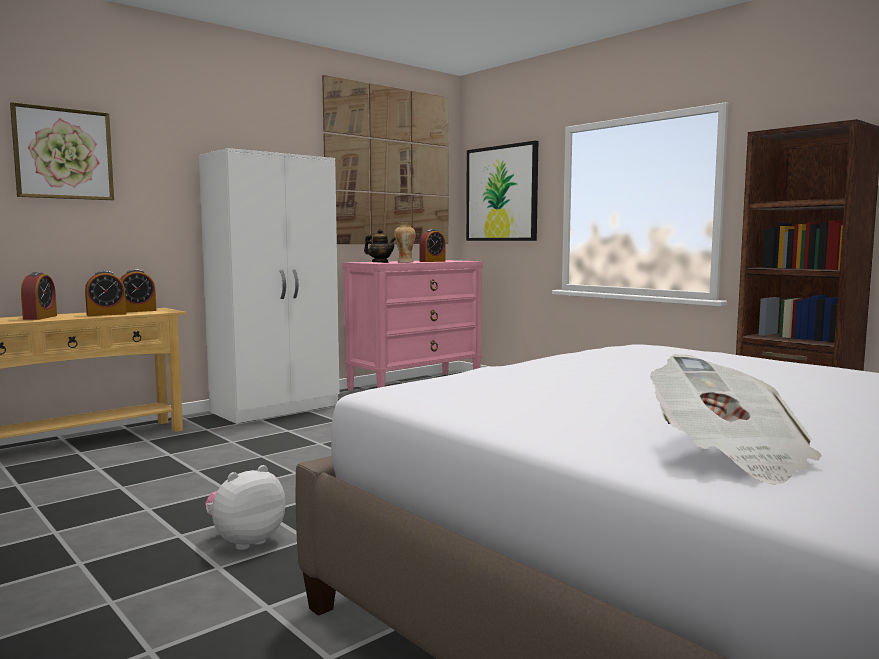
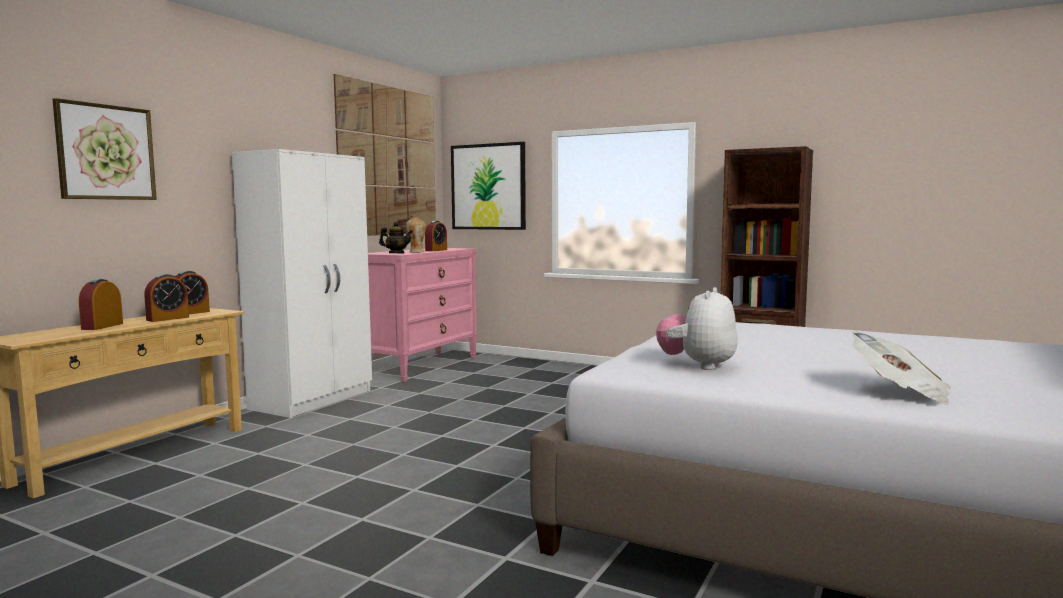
camera: 20 degrees left, 0 degrees up
alarm clock [21,272,57,320] -> alarm clock turned 150 degrees counterclockwise [79,279,123,330]
plush toy [205,465,286,550] -> plush toy moved to [656,287,738,370]

